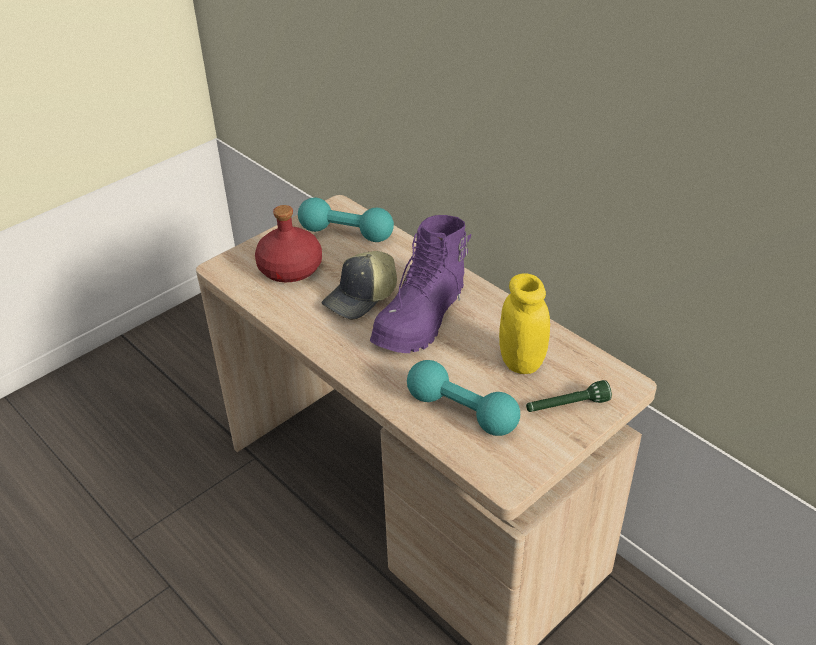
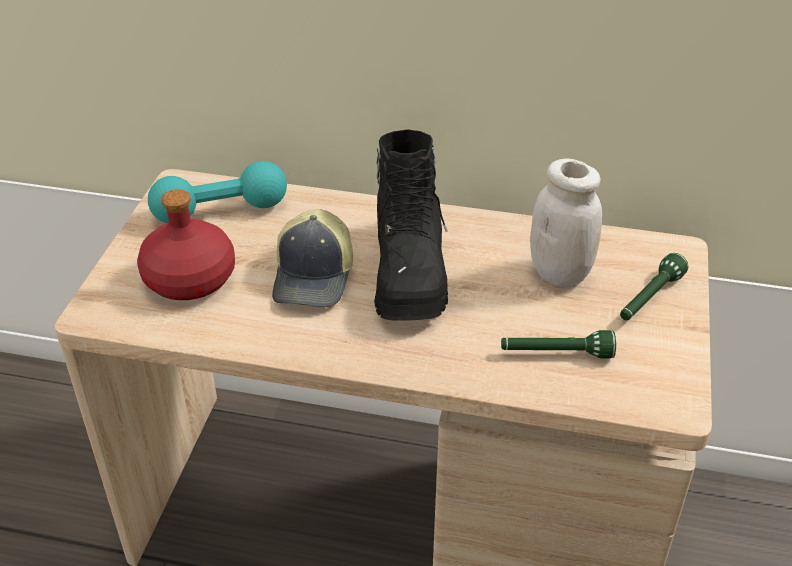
camera: 35 degrees left, 0 degrees up
purple boot [370,215,471,353] -> black boot [374,129,448,321]
turquoise dumbbell [407,360,520,436] -> green flashlight [501,330,616,359]
yellow jar [499,273,550,374] -> white jar [530,158,602,286]

